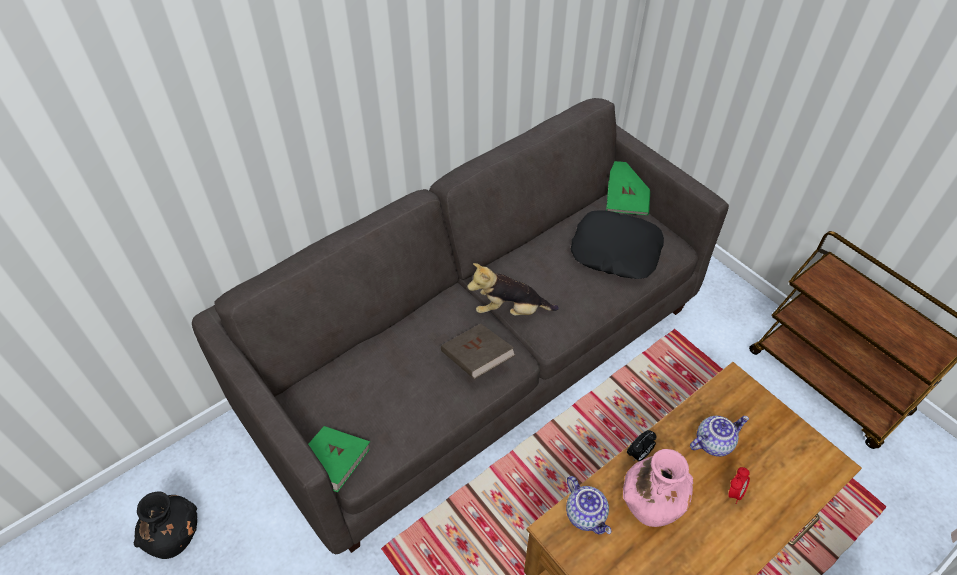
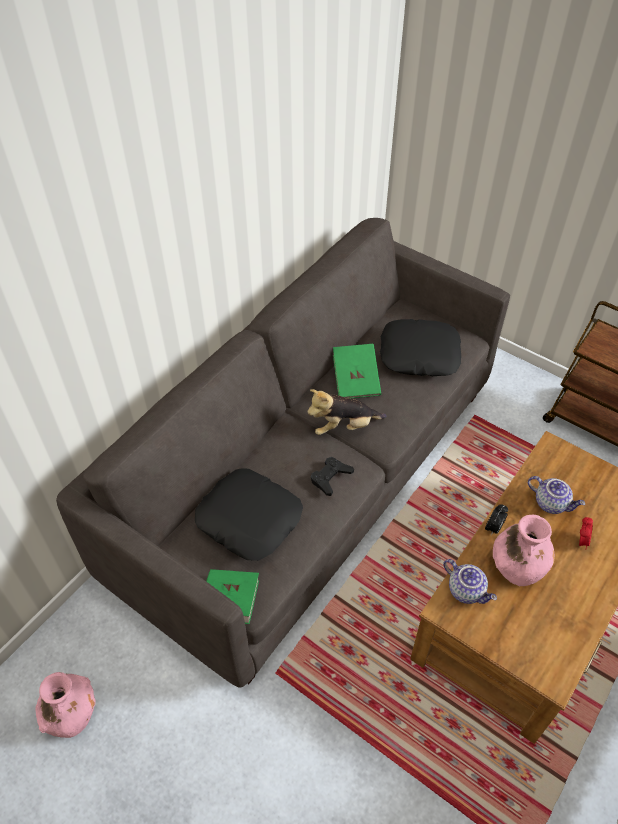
camera: 15 degrees left, 0 degrees up
black vase [134,491,197,559] -> pink vase [35,672,96,738]
brown book [441,324,516,379] -> black game controller [311,457,354,496]
green book [606,161,650,215] -> green book moved to [333,344,381,398]
teapot [690,416,749,457] -> teapot turned 75 degrees clockwise [528,476,585,514]
none -> black pillow [195,468,303,561]

